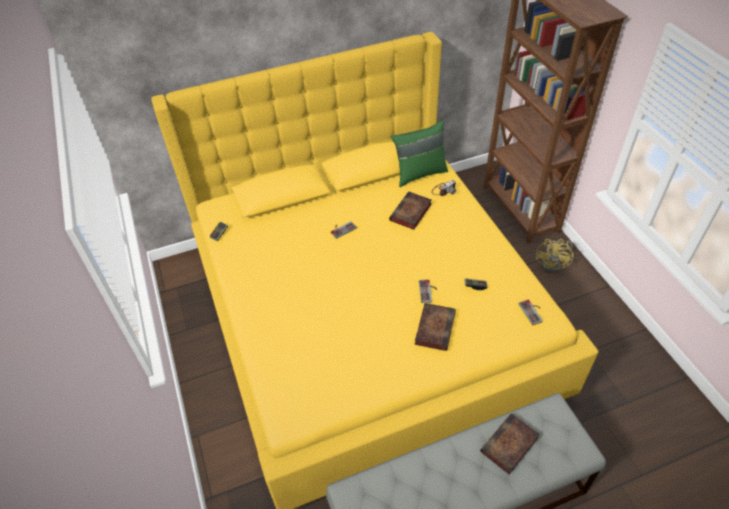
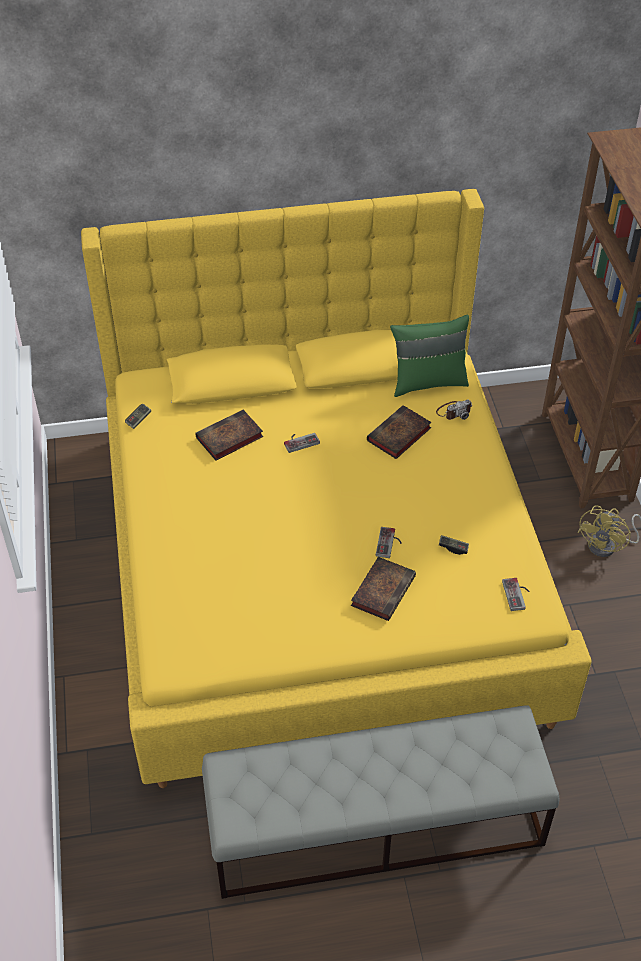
camera: 10 degrees right, 0 degrees up
book [480,413,540,474] -> book moved to [195,410,263,461]

